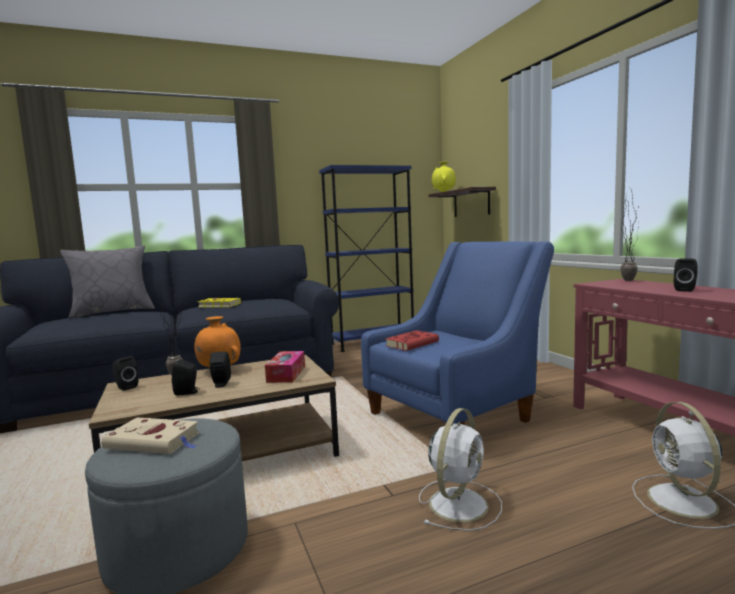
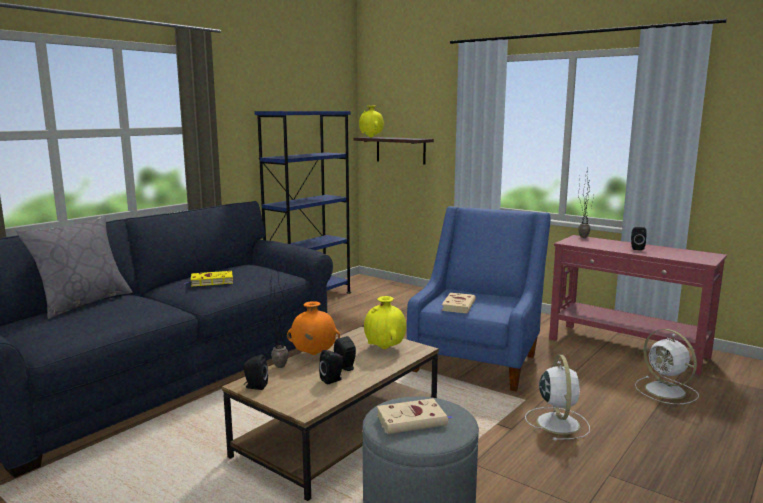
camera: 30 degrees left, 5 degrees up
tissue box [265,351,305,383] -> yellow vase [364,296,406,349]
red book [385,330,439,351] -> beige book [442,293,476,313]

